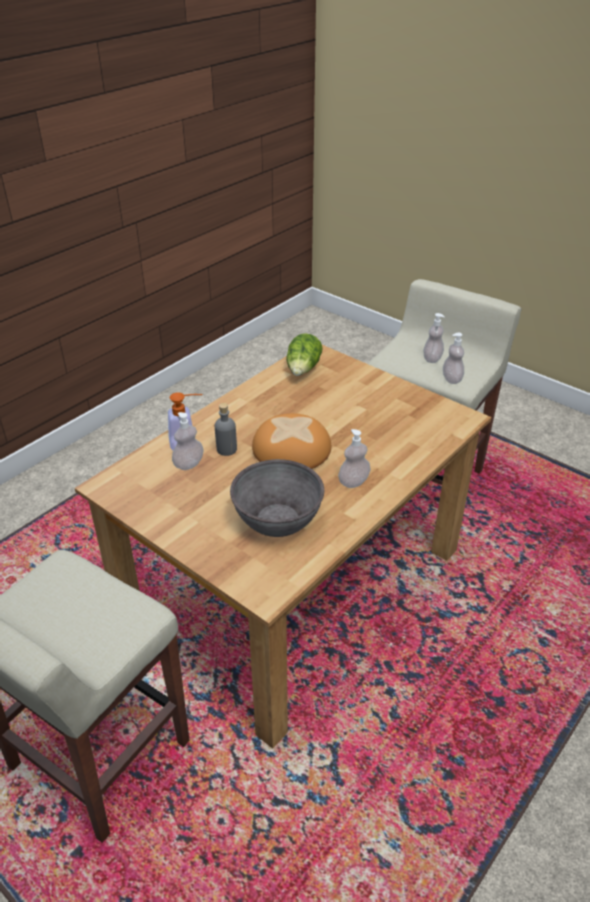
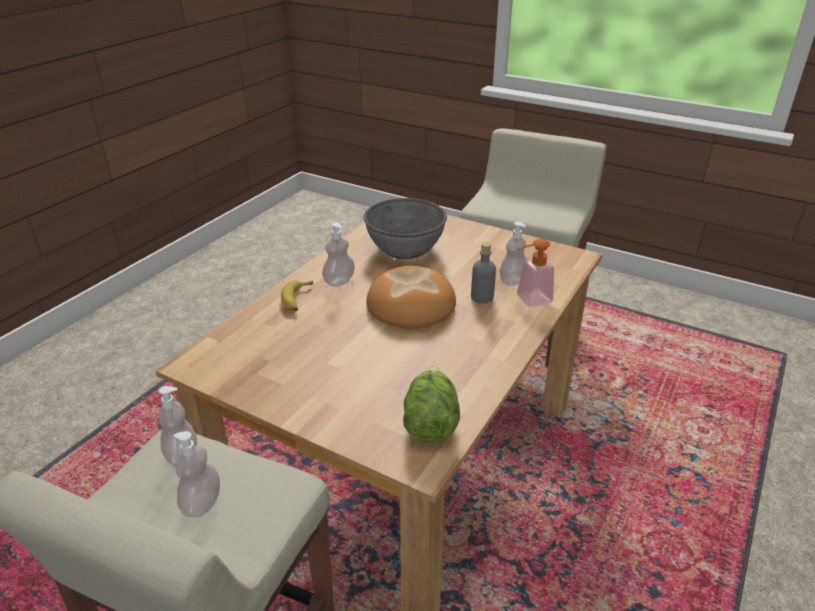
camera: 170 degrees right, 5 degrees down
none -> banana [281,280,313,311]

